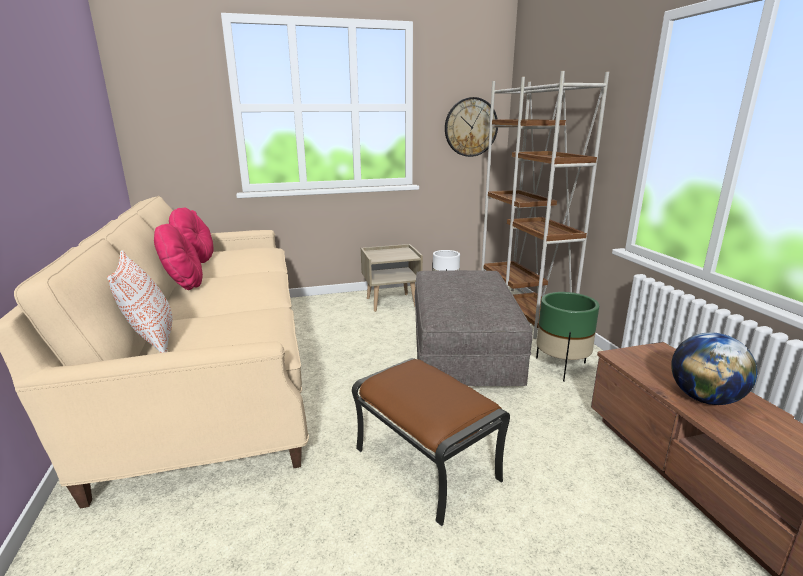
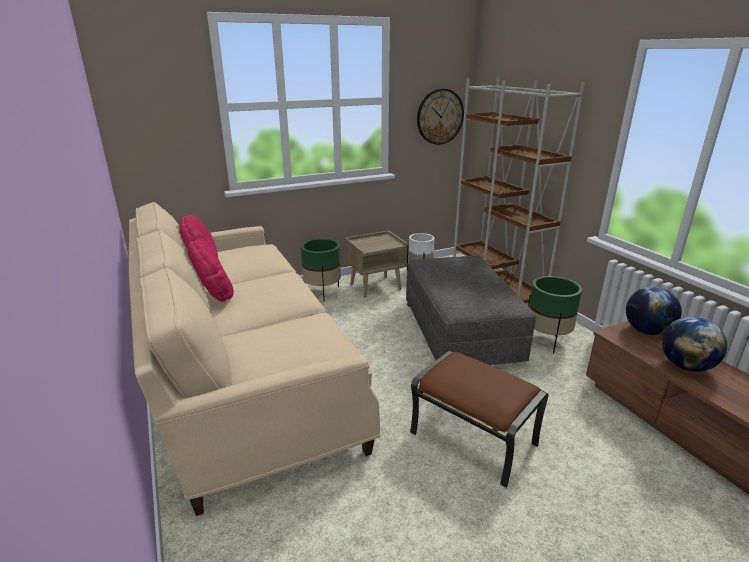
camera: 10 degrees left, 5 degrees up
white pillow [107,250,172,353] -> none
none -> green planter [301,238,341,299]
none -> globe [626,287,682,335]

